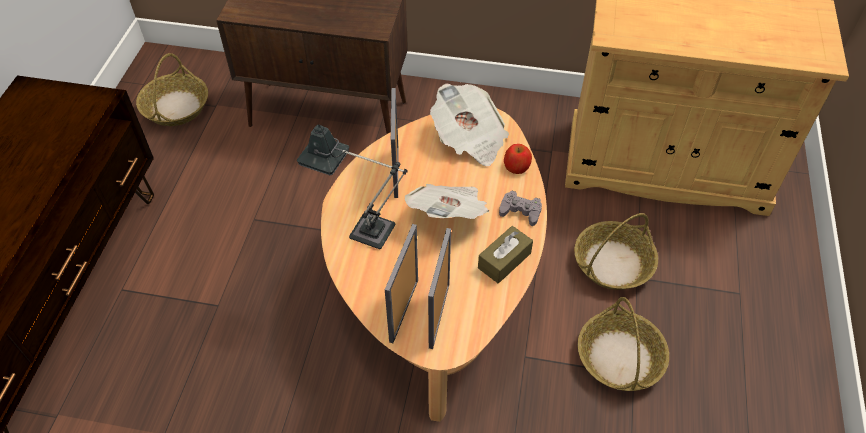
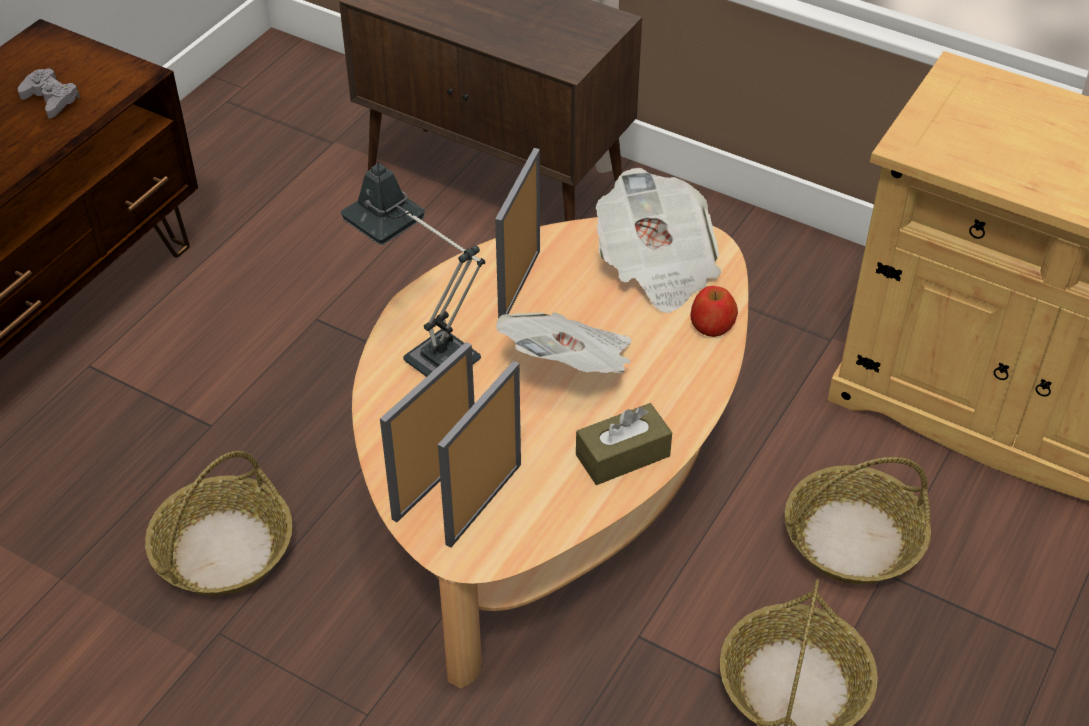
camera: 20 degrees right, 5 degrees down
basket [136,53,208,126] -> basket moved to [145,451,293,596]
grey game controller [499,191,542,226] -> grey game controller moved to [18,69,80,119]

